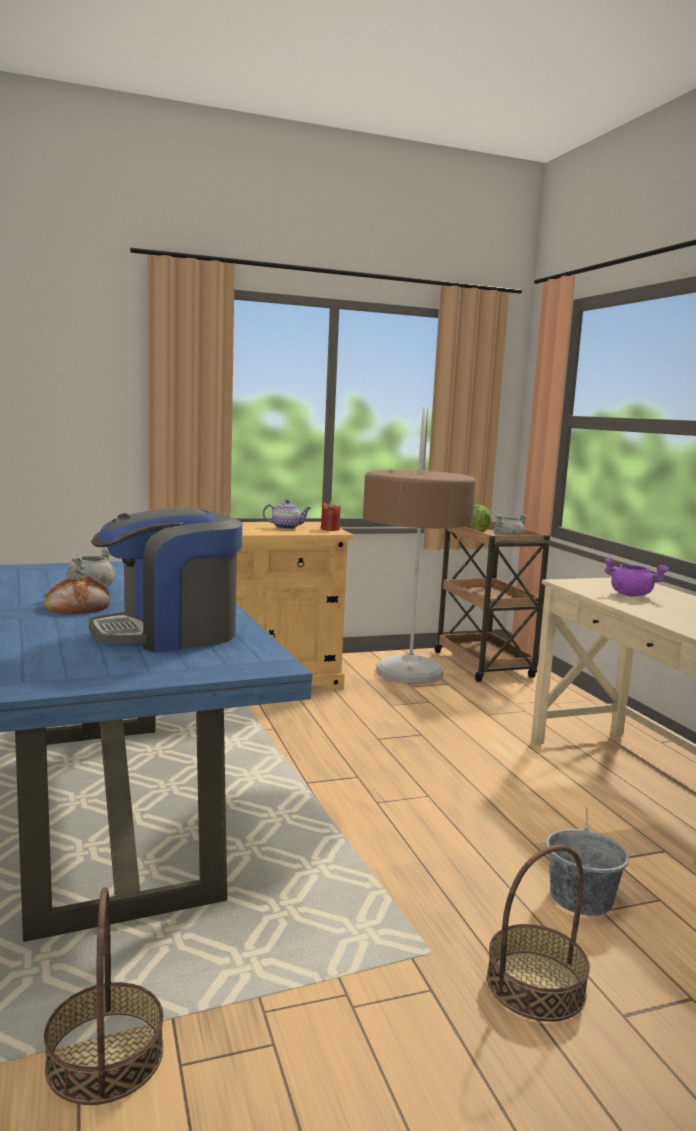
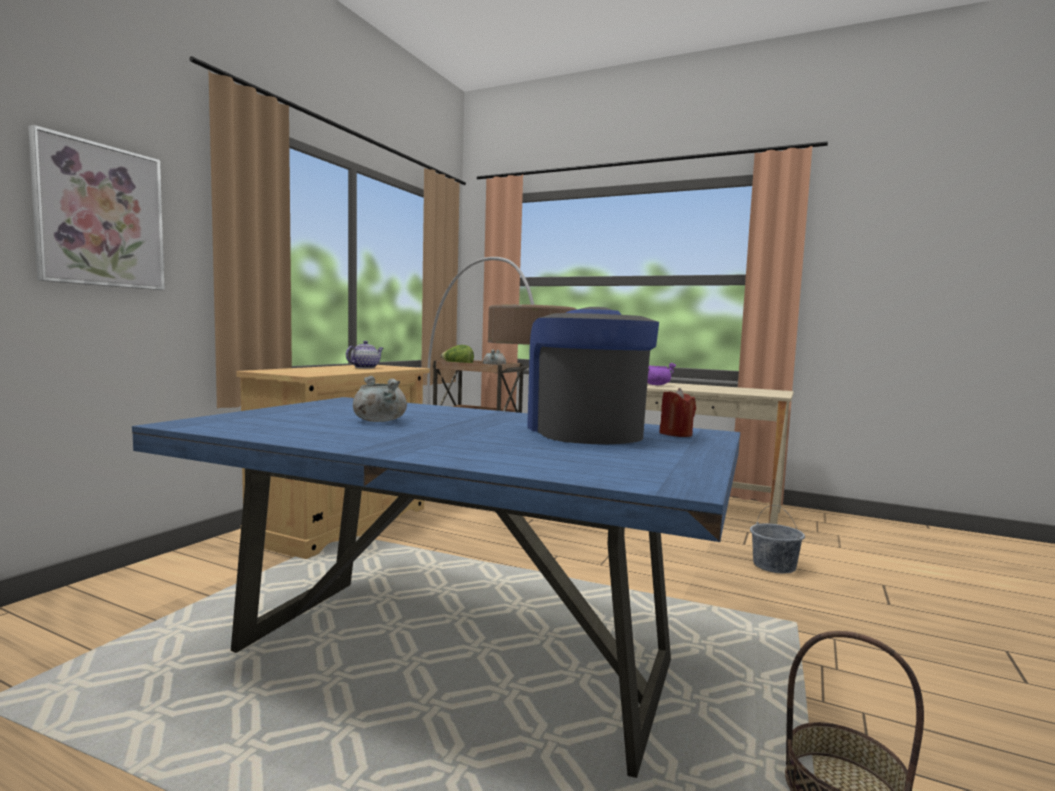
camera: 45 degrees left, 5 degrees down
bread [44,576,110,614] -> none
coffee machine [89,507,242,653] -> coffee machine turned 150 degrees clockwise [527,307,659,444]
red candle [321,501,340,531] -> red candle moved to [659,388,696,437]
basket [487,845,590,1022] -> none
none -> picture [28,125,165,290]

